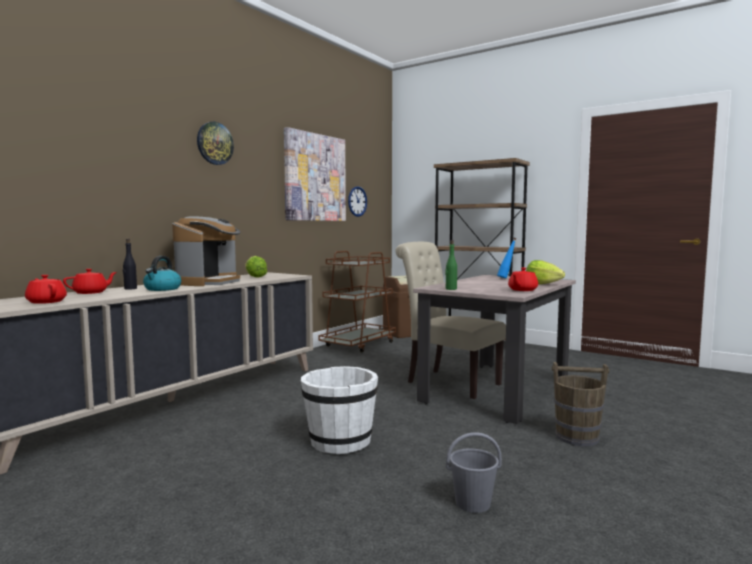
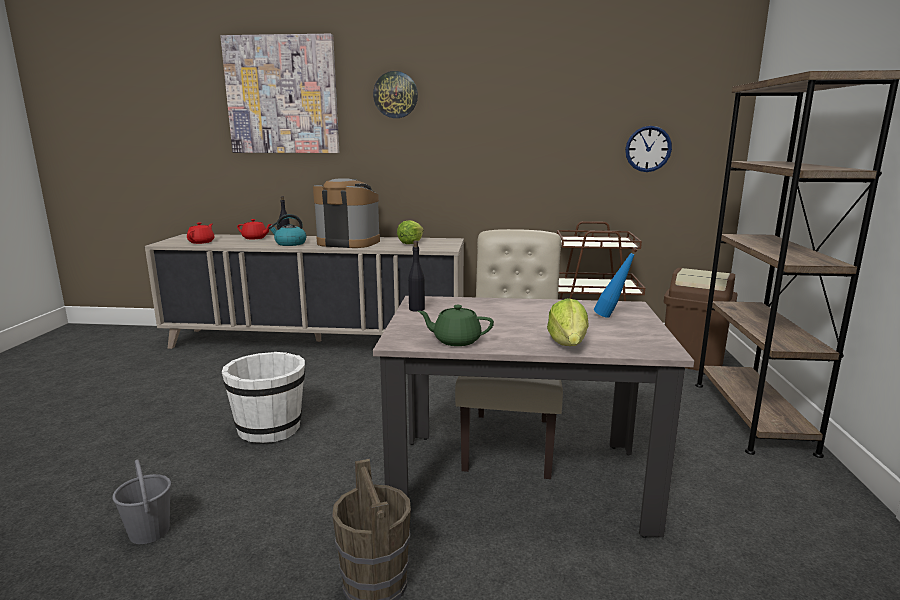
camera: 60 degrees right, 10 degrees up
coffee machine [172,217,240,286] -> coffee machine turned 150 degrees counterclockwise [313,178,380,248]
picture [284,127,346,221] -> picture moved to [220,34,339,153]
green bottle [445,240,457,290] -> black bottle [408,240,425,312]
red teapot [508,268,538,291] -> green teapot [418,305,494,346]

